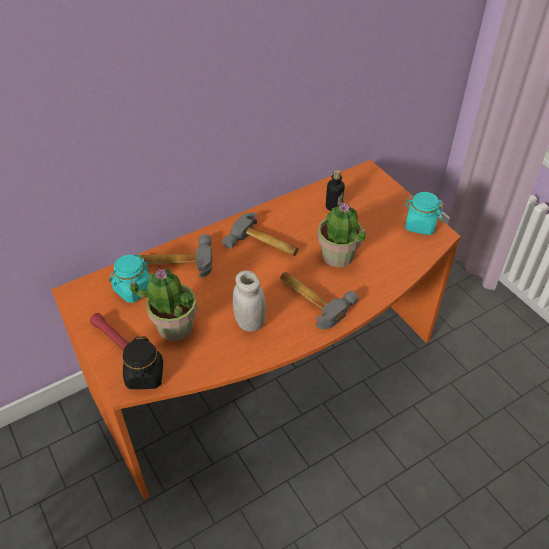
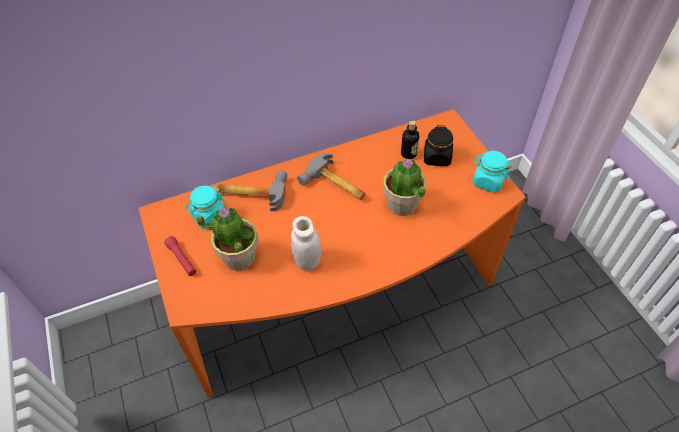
camera: 10 degrees right, 5 degrees up
black jar [123,336,163,389] -> black jar moved to [424,125,453,166]
hammer [280,272,359,329] -> none

